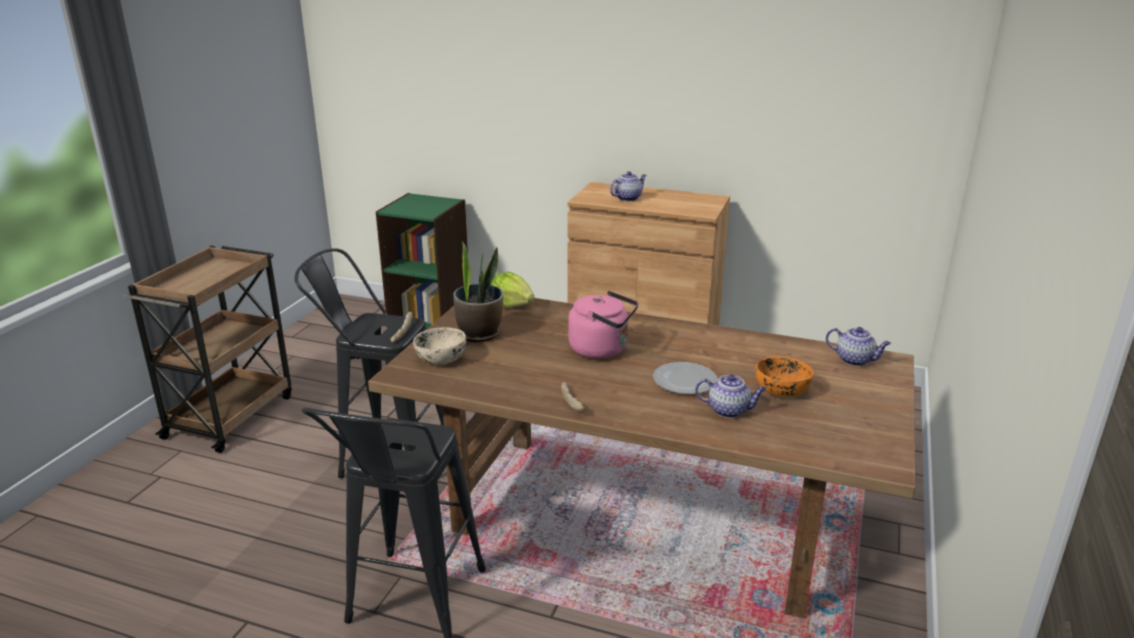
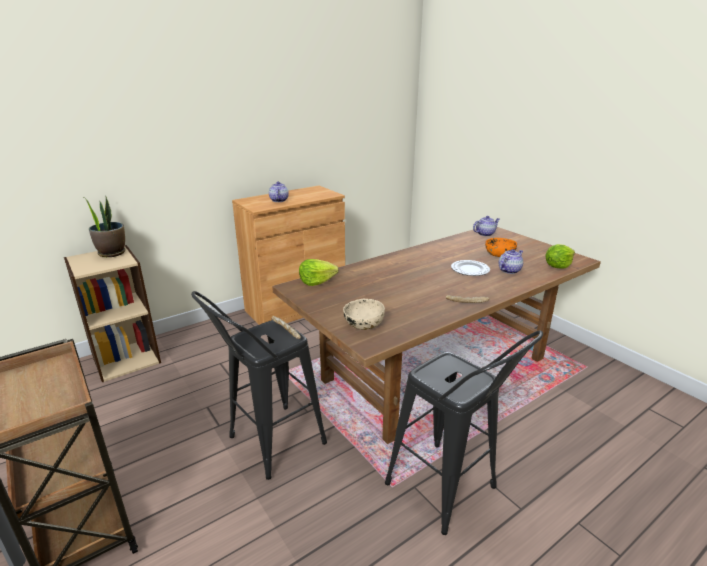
camera: 55 degrees left, 0 degrees up
green bookcase [376,193,468,329] -> beige bookcase [64,245,161,382]
potted plant [453,241,504,342] -> potted plant moved to [85,196,126,257]
pink kettle [568,291,639,359] -> none
none -> lettuce [545,244,575,269]

